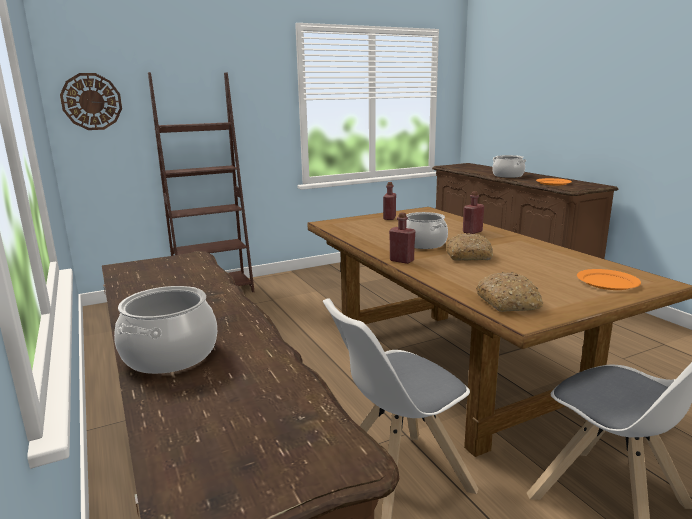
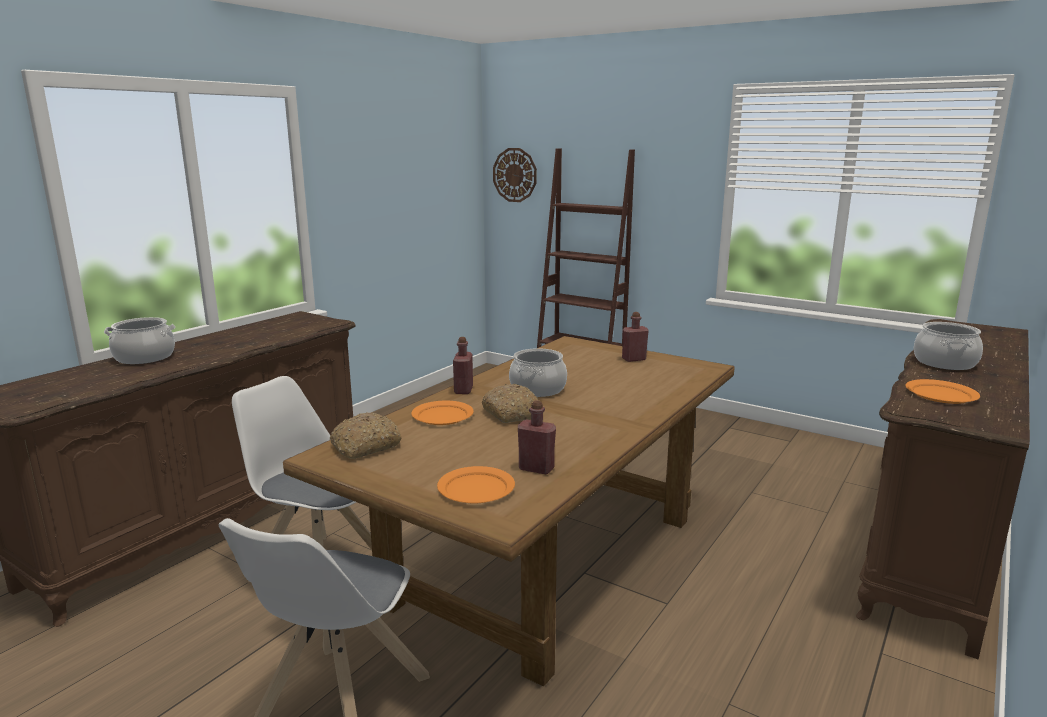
camera: 60 degrees right, 0 degrees up
red bottle [463,191,484,234] -> red bottle moved to [518,401,556,474]
none -> orange plate [411,401,474,425]

